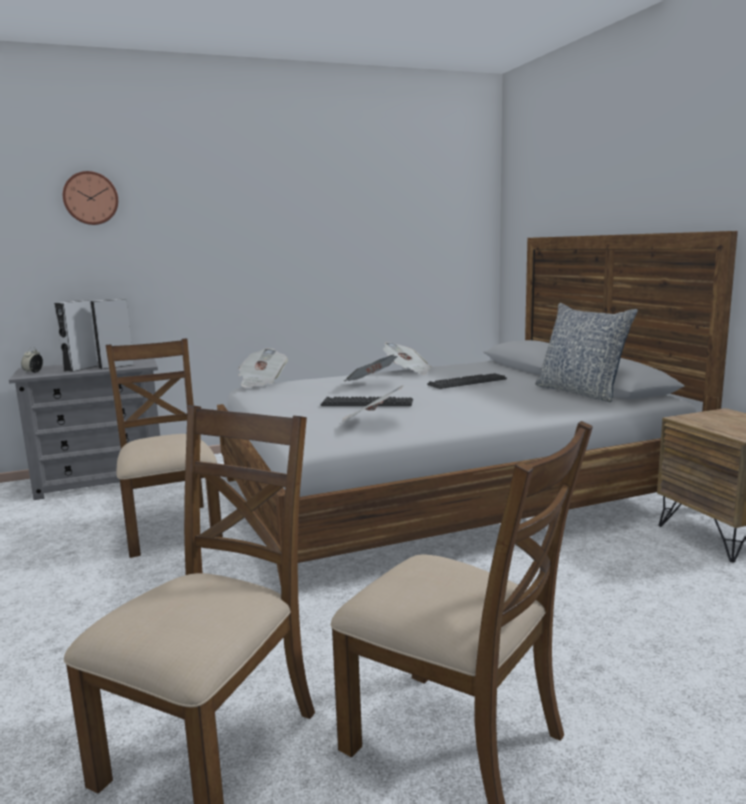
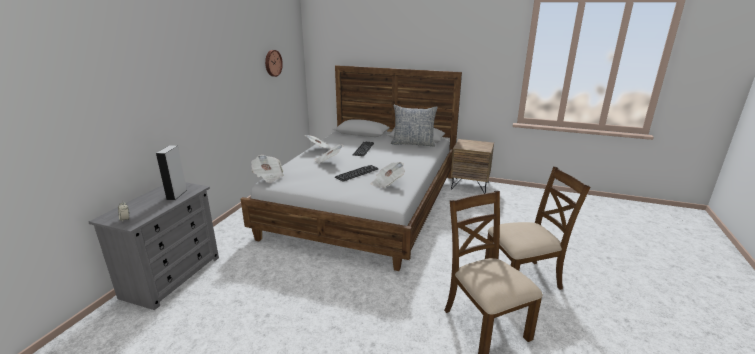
camera: 50 degrees left, 10 degrees up
grey speaker [54,300,98,372] -> none
wall clock [63,171,118,225] -> wall clock moved to [265,50,283,77]
brown chair [106,338,223,558] -> none

